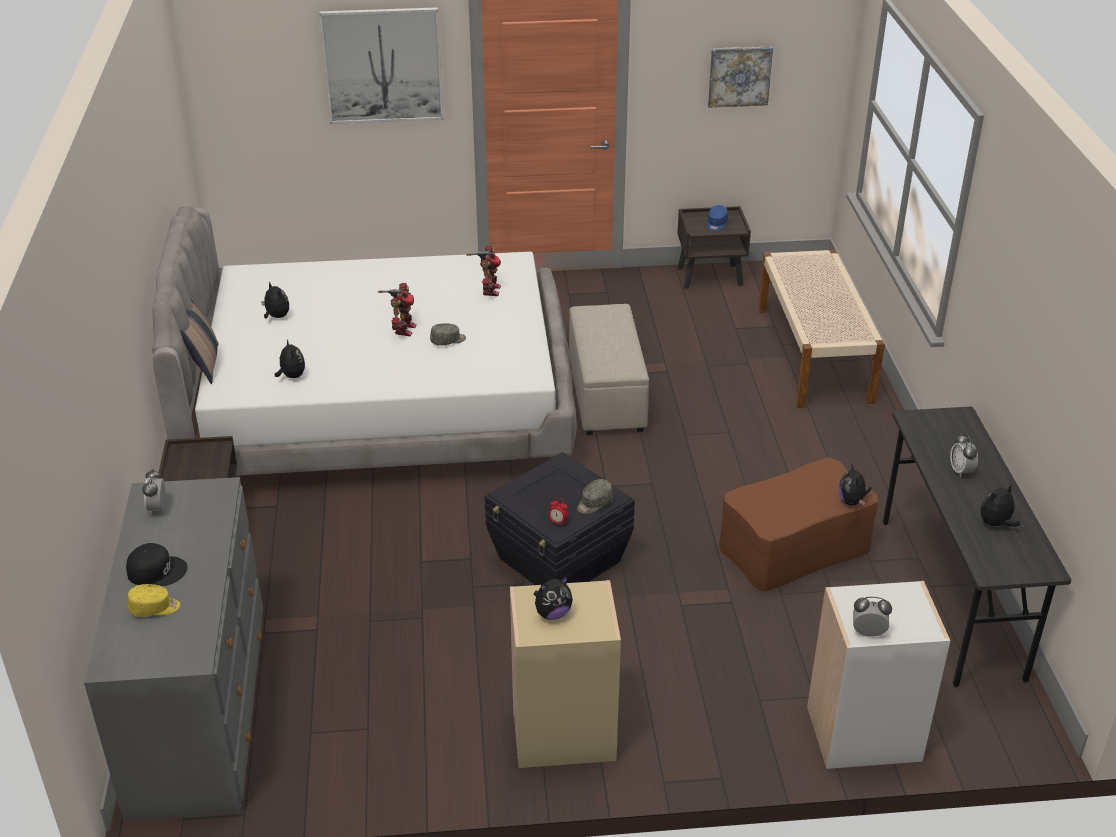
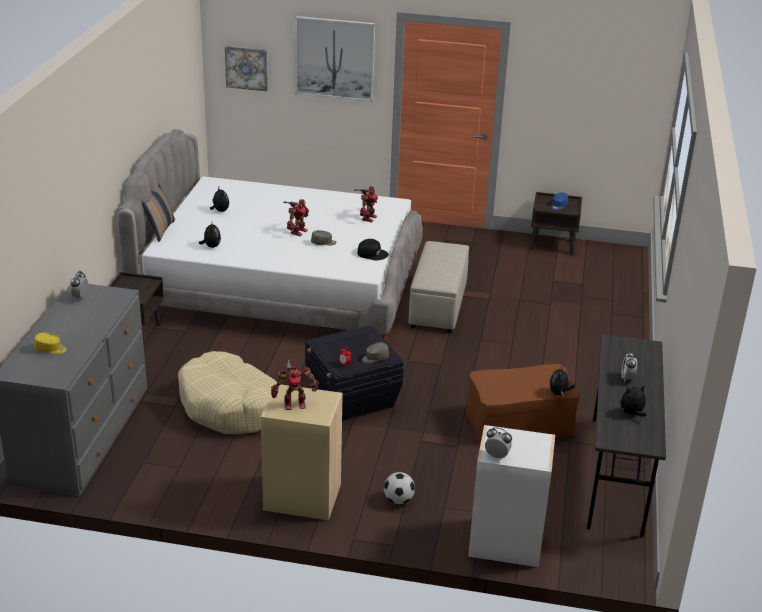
camera: 15 degrees right, 5 degrees down
black cap [126,543,188,586] -> black cap moved to [357,239,389,260]
plush toy [534,576,573,620] -> toy robot [271,359,319,410]
picture [708,46,773,108] -> picture moved to [225,46,268,91]
beige bench [758,249,885,408] -> none
none -> beige dog bed [178,351,277,434]
none -> football [384,472,415,504]

